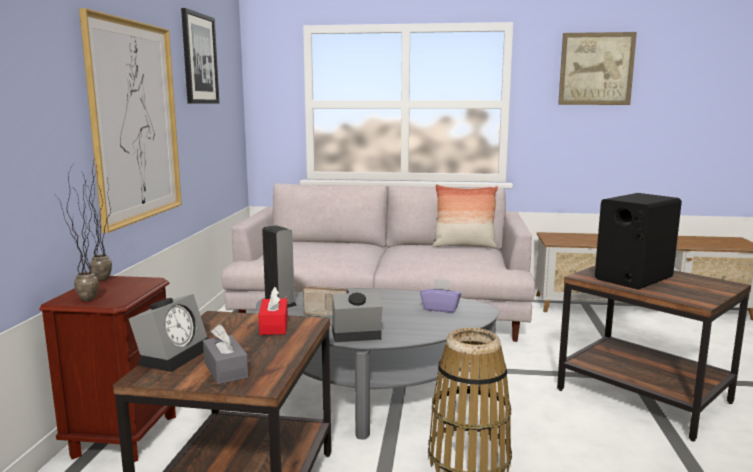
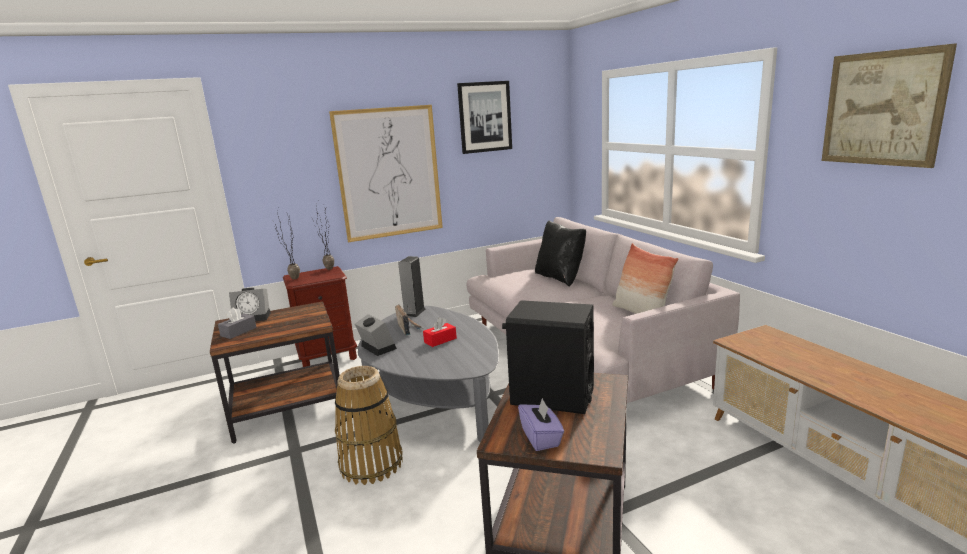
camera: 60 degrees right, 5 degrees up
red tissue box [259,287,288,335] -> red tissue box moved to [423,318,457,347]
purple tissue box [420,279,461,313] -> purple tissue box moved to [518,398,564,451]
none -> black pillow [535,221,586,287]

